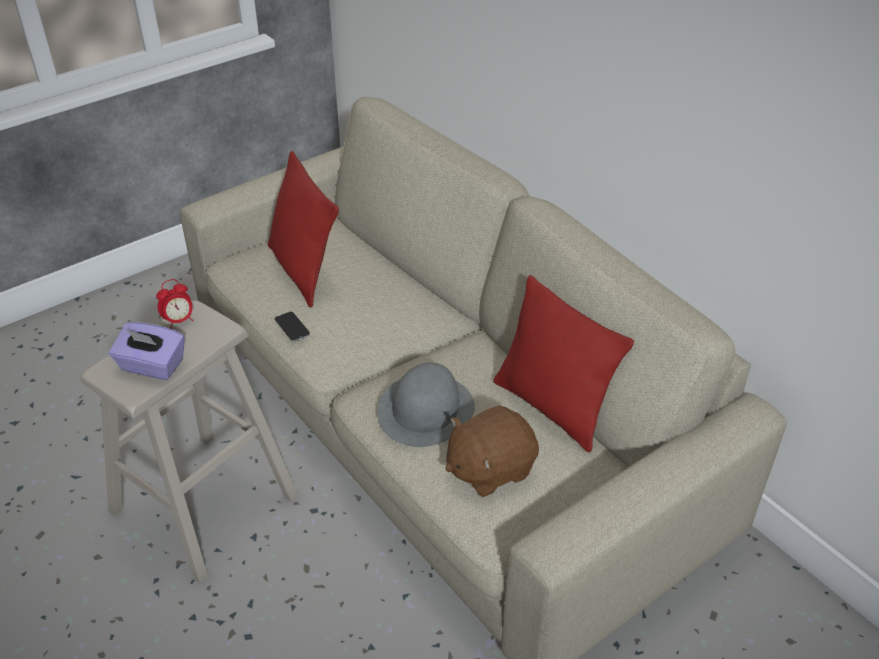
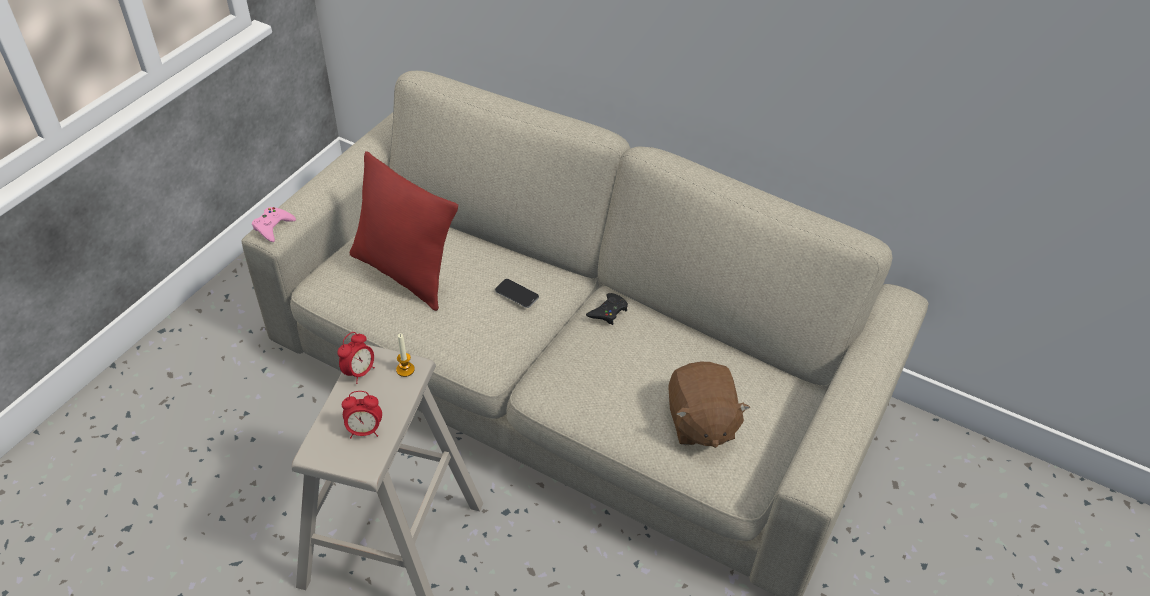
camera: 25 degrees left, 5 degrees up
purple tissue box [109,322,185,380] -> alarm clock [342,391,382,438]
phone [275,312,310,342] -> phone moved to [495,279,539,308]
grey hat [377,363,475,447] -> none
brown plush toy [446,405,539,497] -> brown plush toy turned 45 degrees counterclockwise [668,362,750,448]
red pillow [493,275,634,452] -> none
none -> pink game controller [252,207,296,242]
none -> candle [396,333,415,377]
none -> black game controller [586,293,628,325]

